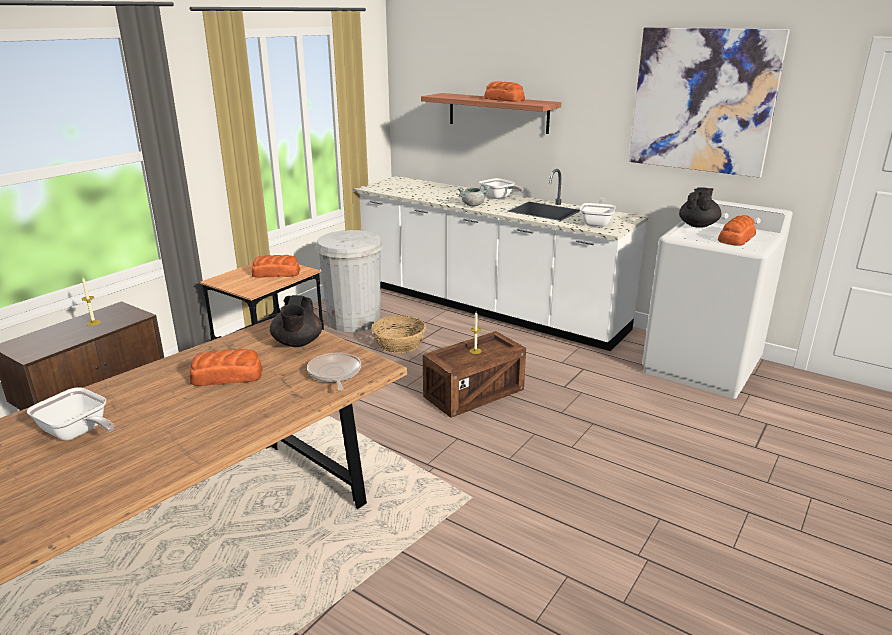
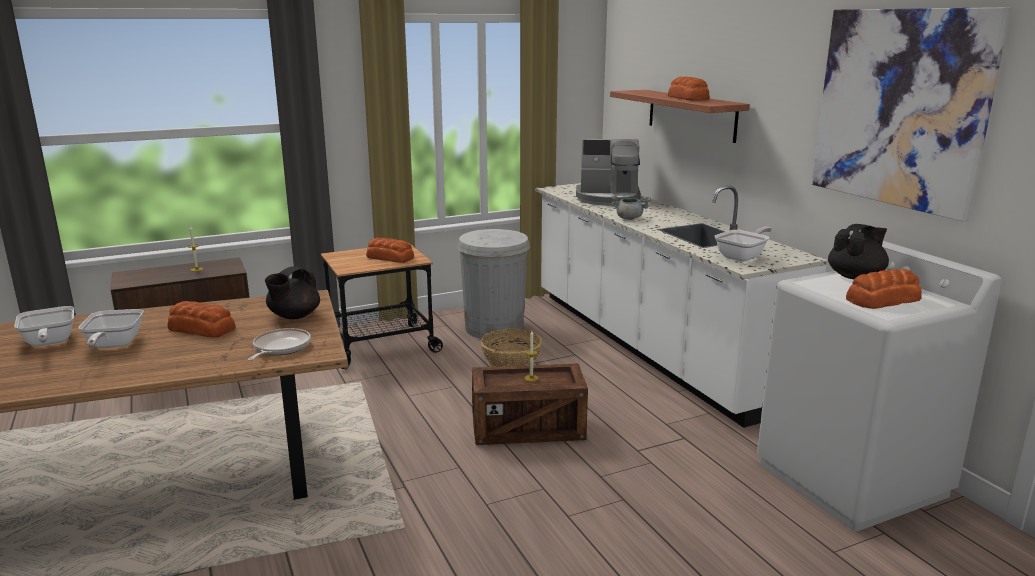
camera: 30 degrees right, 5 degrees down
frying pan [479,178,524,199] -> frying pan moved to [78,309,143,348]
none -> coffee machine [576,139,640,206]

